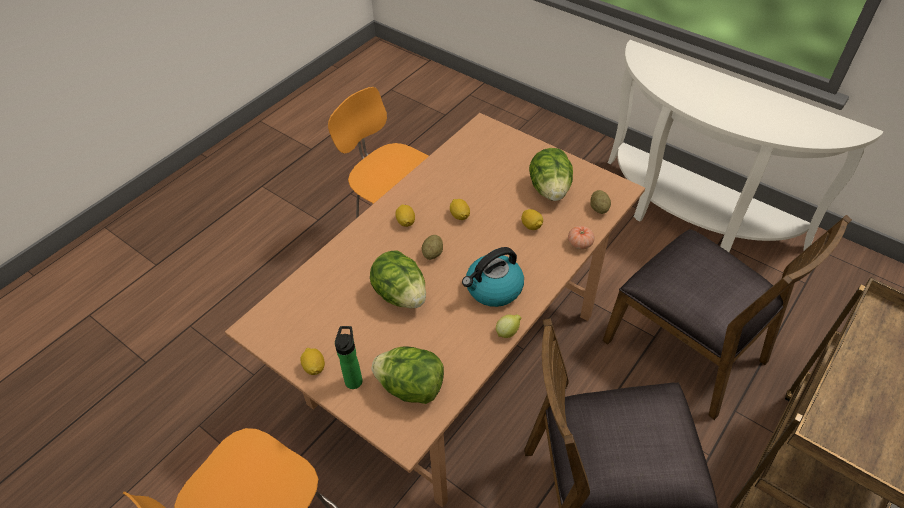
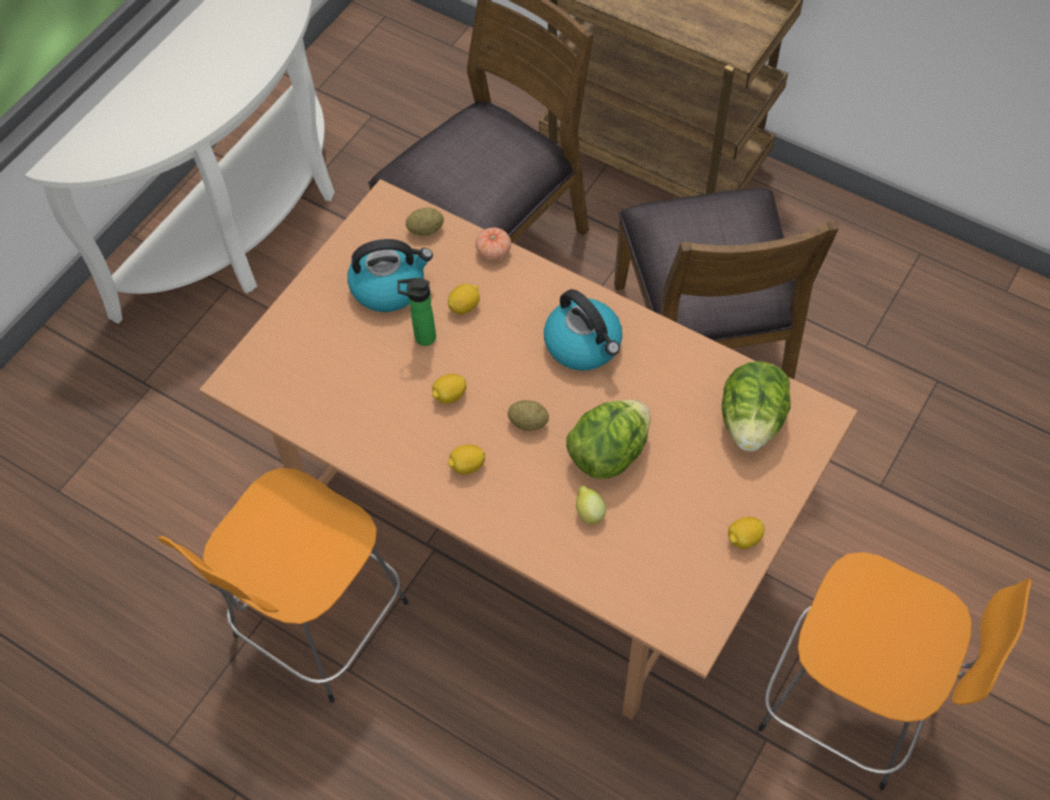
camera: 95 degrees left, 10 degrees up
bottle [335,326,363,389] -> bottle moved to [397,278,436,346]
lemon [496,314,521,338] -> lemon moved to [576,486,606,524]
lettuce [529,148,573,201] -> kettle [347,239,433,312]

